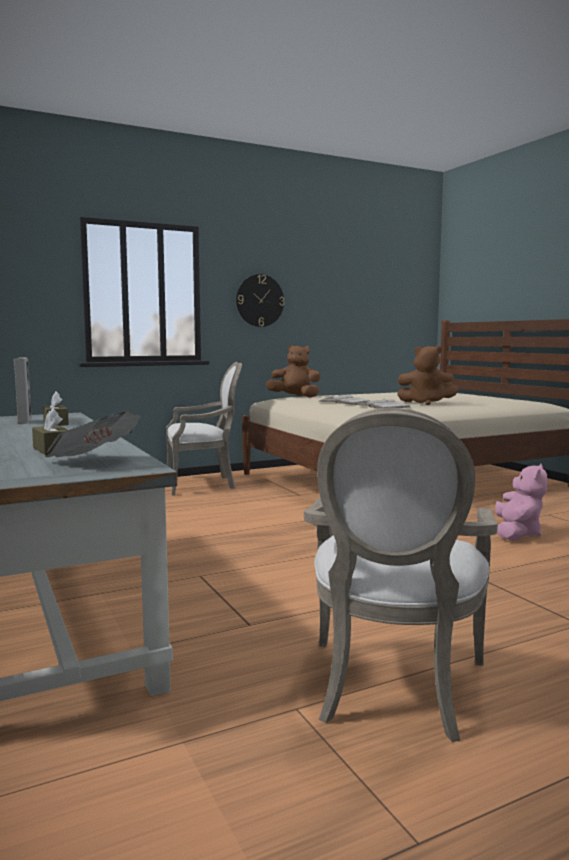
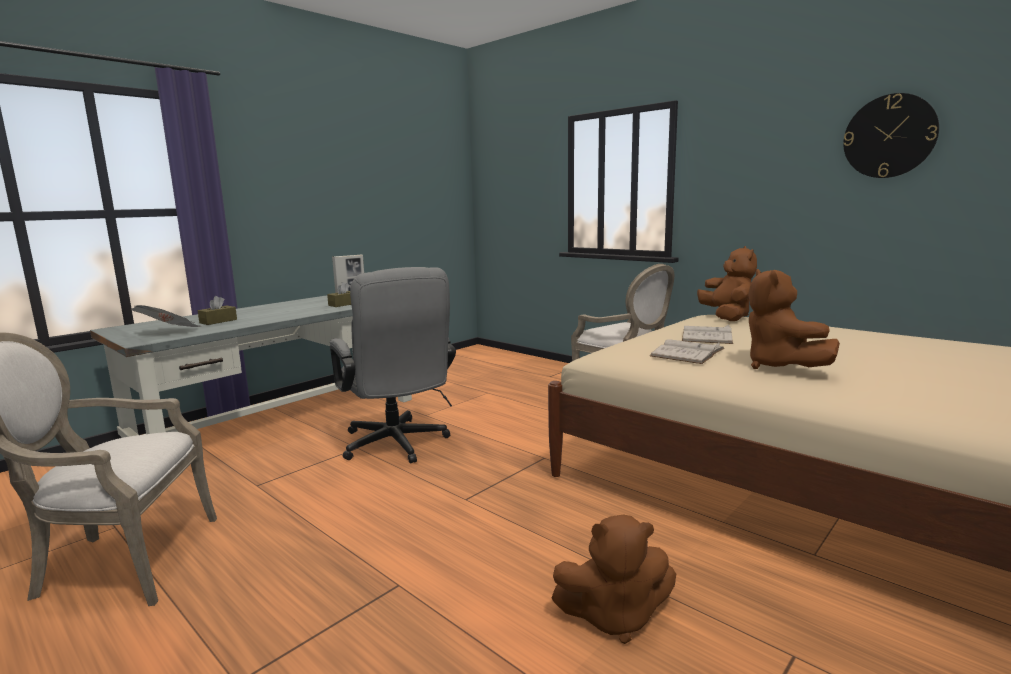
camera: 70 degrees right, 5 degrees up
wall clock [236,274,284,327] -> wall clock moved to [843,93,939,178]
pink plush toy [495,464,548,541] -> brown plush toy [552,514,676,644]
none -> grey office chair [330,267,456,463]

